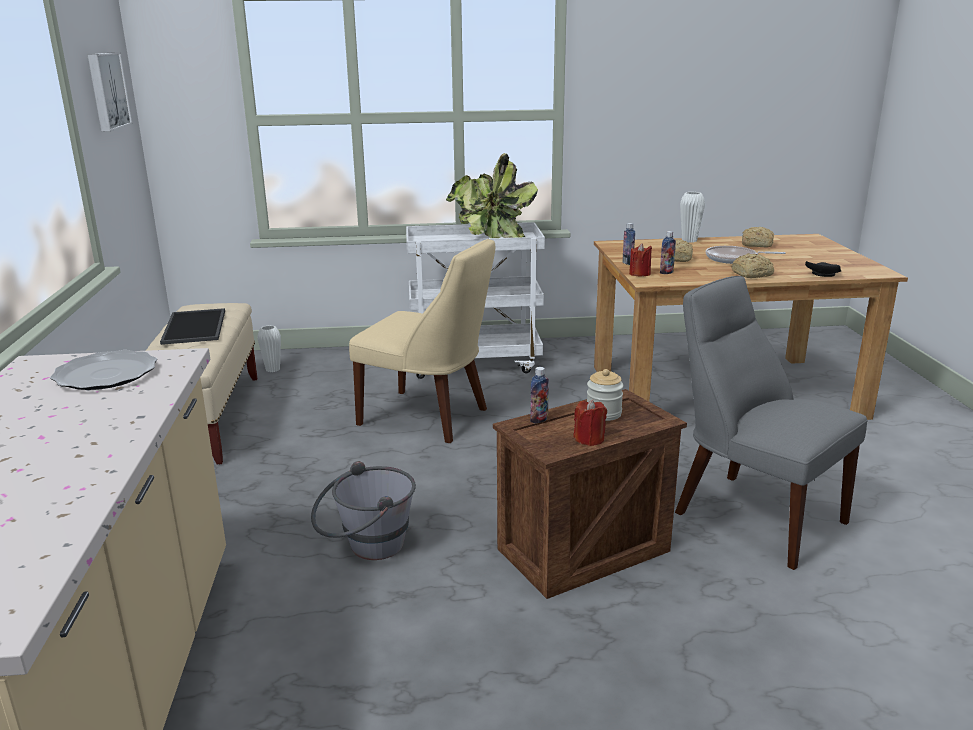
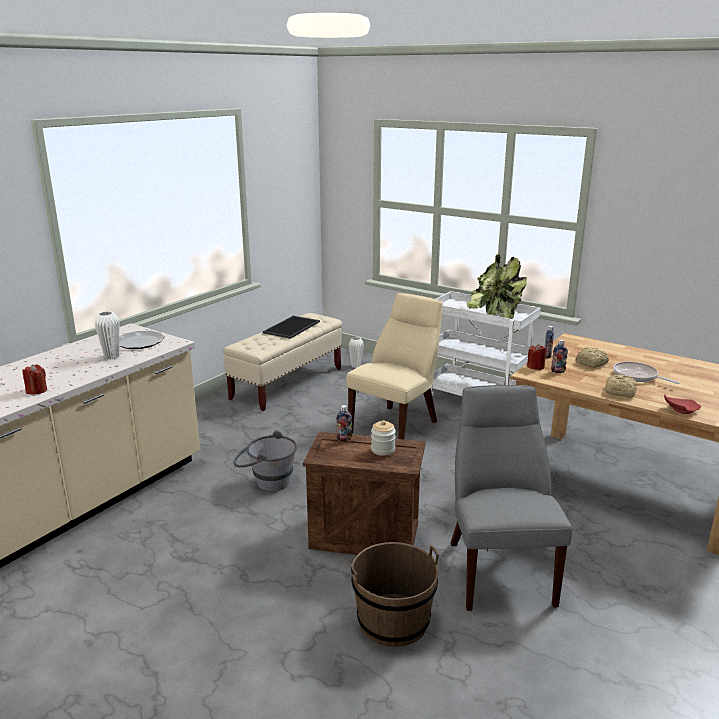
camera: 40 degrees right, 0 degrees up
picture [87,52,132,132] -> none
beige chair [349,239,495,443] -> beige chair turned 120 degrees counterclockwise [346,293,443,439]
red candle [573,400,607,446] -> red candle moved to [23,364,47,395]
white vase [680,192,705,243] -> white vase moved to [95,311,119,359]
bread [742,227,774,248] -> none
black plate [805,261,842,277] -> red plate [664,394,701,414]
none -> brown bucket [350,542,439,647]

